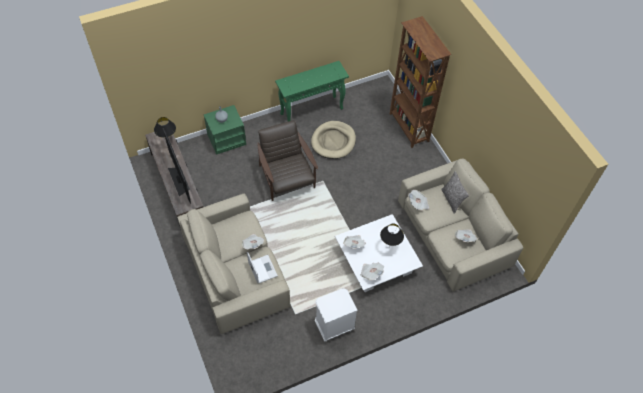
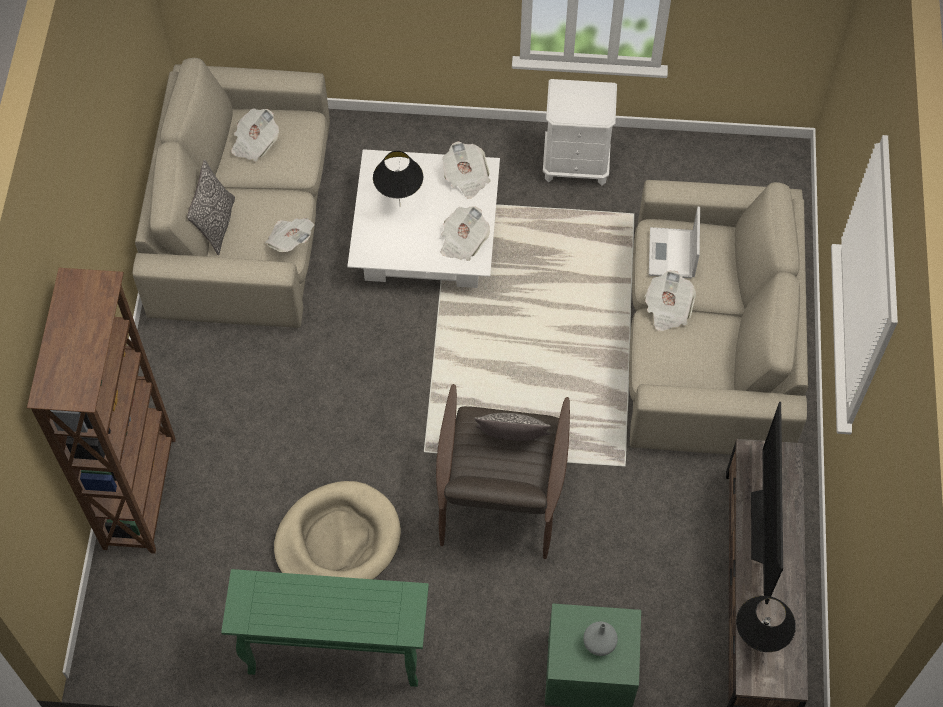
camera: 150 degrees left, 5 degrees up
none -> pillow [474,413,551,441]

